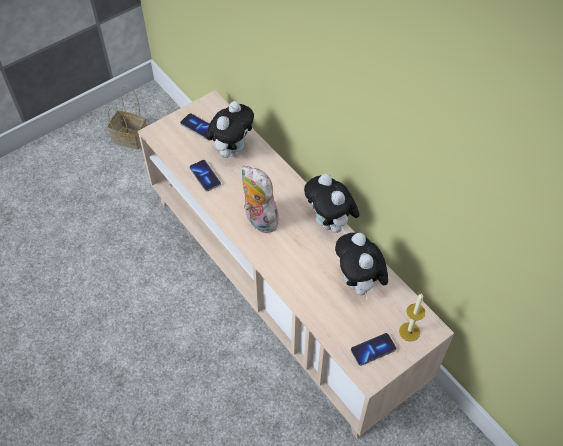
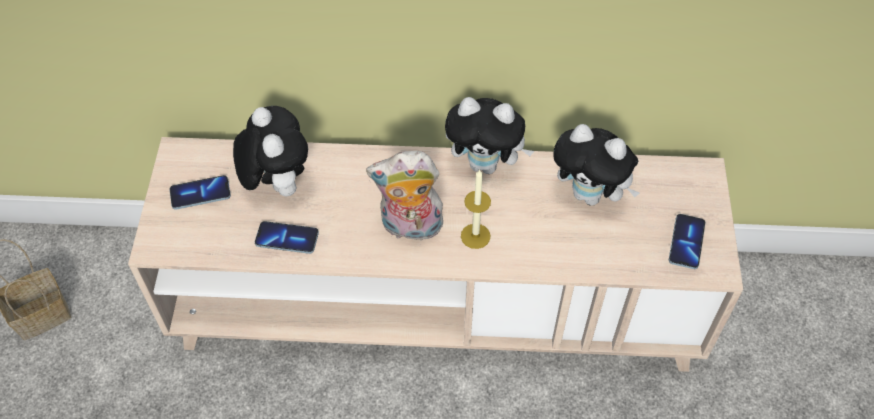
camera: 50 degrees left, 0 degrees up
candle [399,294,425,342] -> candle moved to [461,169,491,249]

